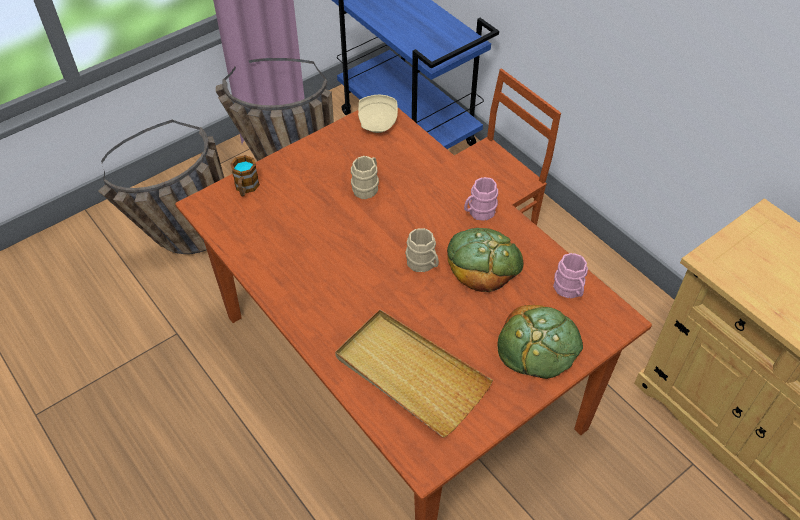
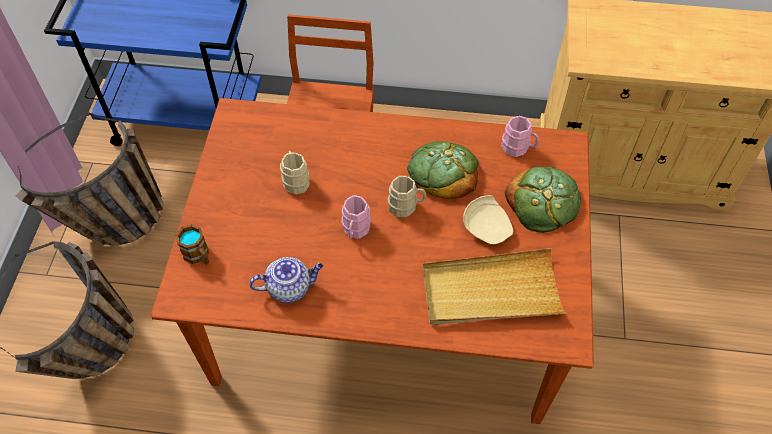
camera: 45 degrees left, 5 degrees up
beige plate [358,95,398,133] -> beige plate moved to [463,195,513,244]
pink mug [464,177,498,221] -> pink mug moved to [341,195,371,239]
none -> teapot [249,257,324,303]

